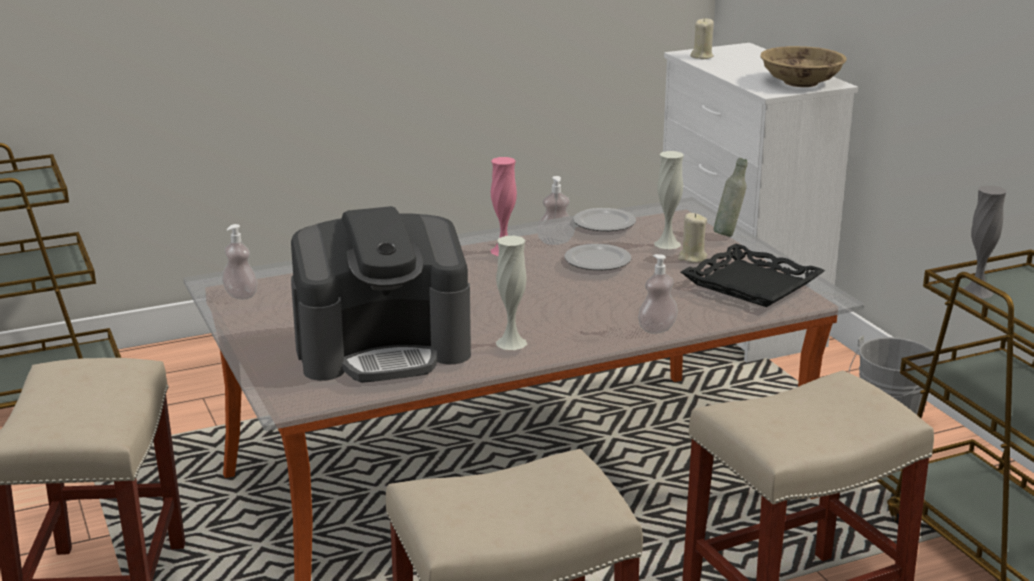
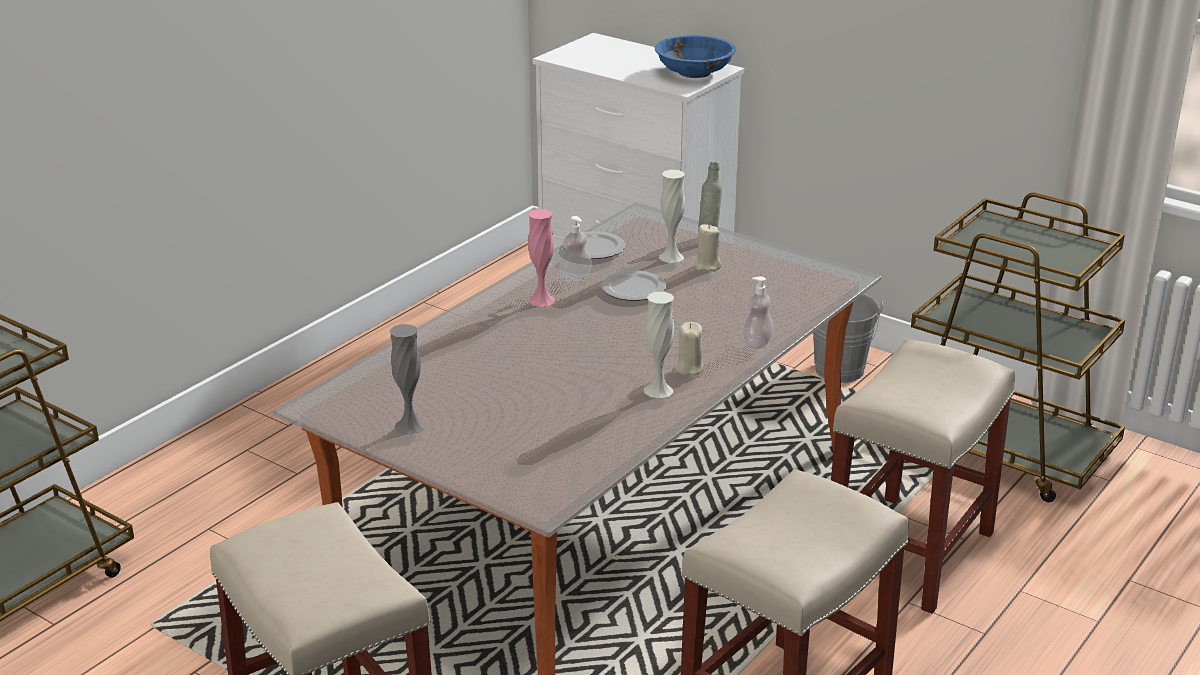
camera: 30 degrees left, 5 degrees up
soap dispenser [222,224,258,300] -> none
coffee machine [291,206,471,383] -> none
black tray [681,243,825,307] -> none
beige candle [690,17,714,59] -> beige candle moved to [675,322,704,375]
beige bowl [760,46,847,87] -> blue bowl [655,35,736,78]
grey vase [963,185,1006,299] -> grey vase moved to [390,324,426,435]

